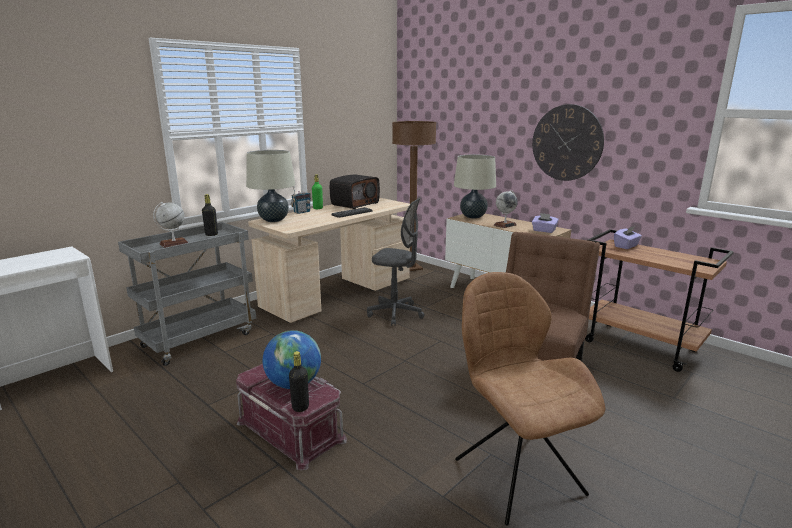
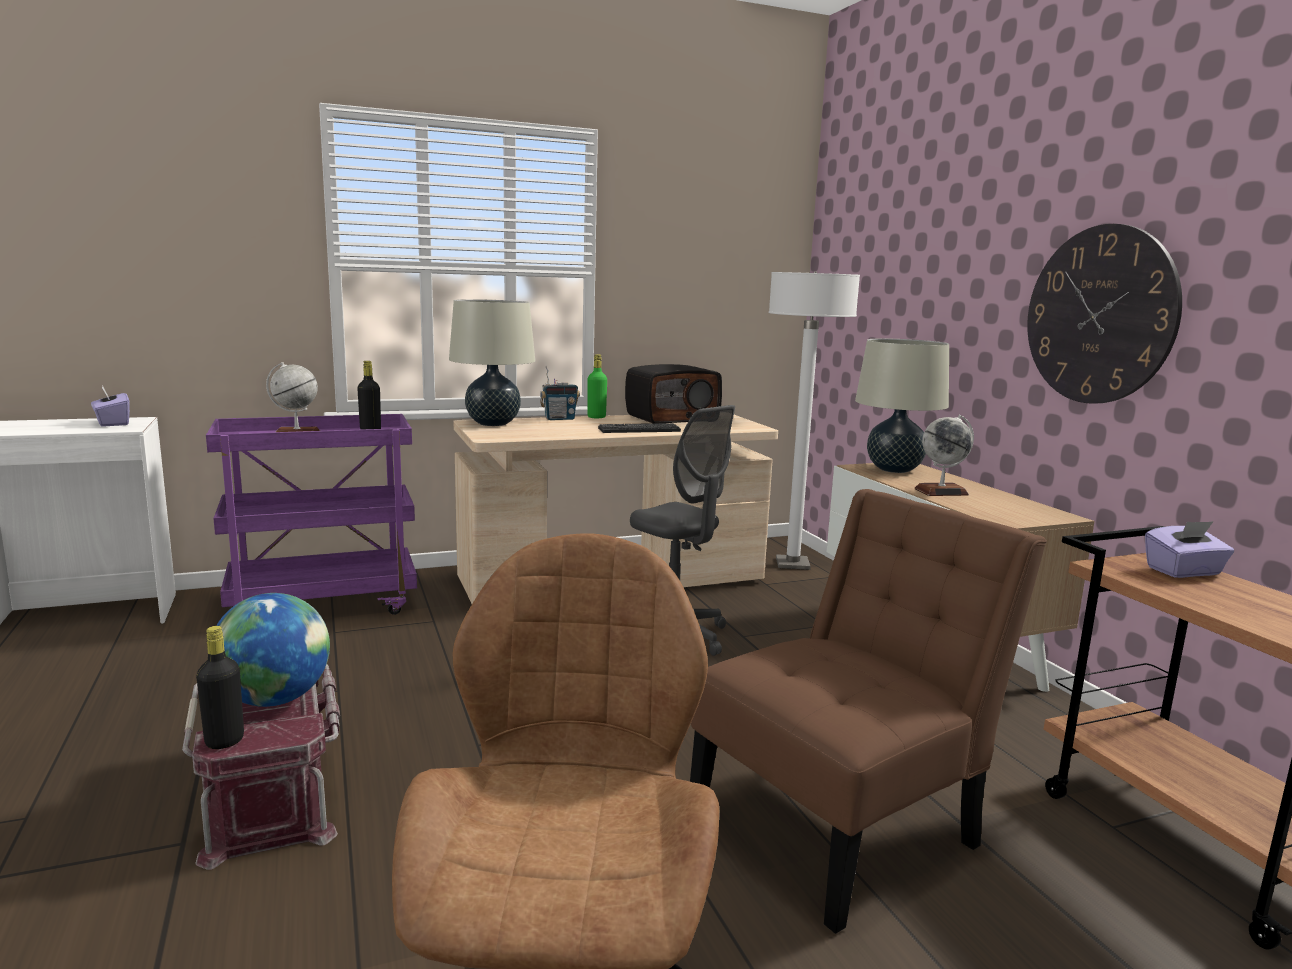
camera: 25 degrees right, 5 degrees down
grey cart [118,222,256,366] -> purple cart [206,414,417,615]
brown floor lamp [392,121,436,271] -> white floor lamp [769,272,860,570]
purple tissue box [532,213,559,233] -> purple tissue box moved to [91,385,130,427]

